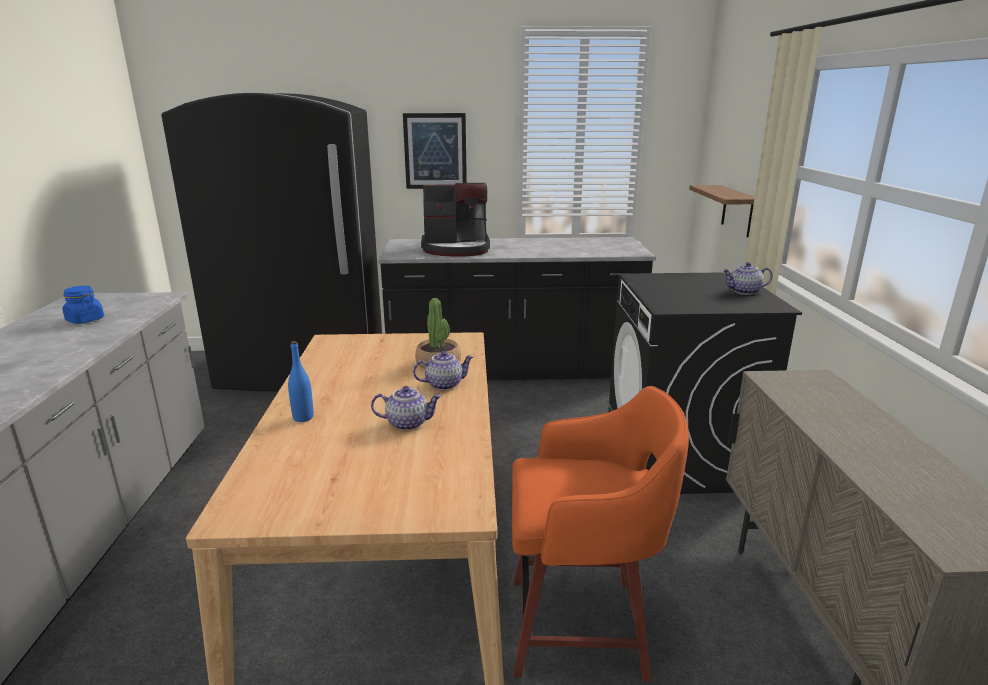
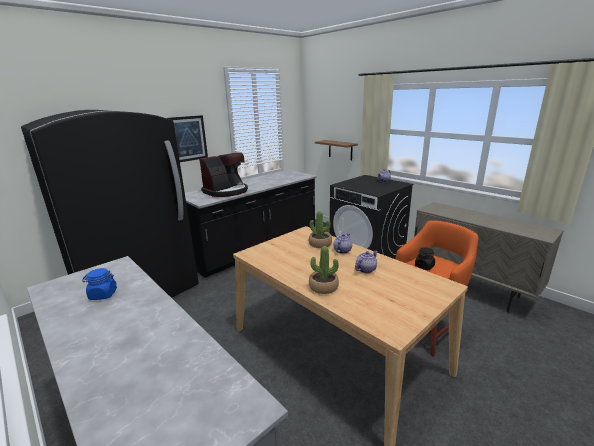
camera: 40 degrees left, 0 degrees up
blue bottle [288,341,314,422] -> potted plant [309,246,339,294]
none -> black jar [415,247,435,270]

